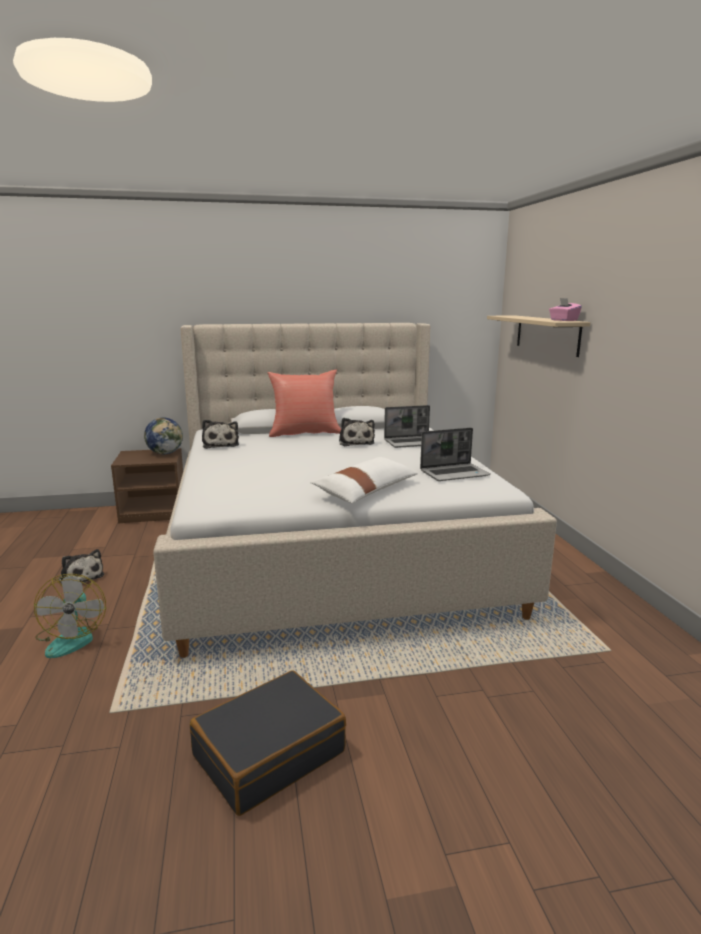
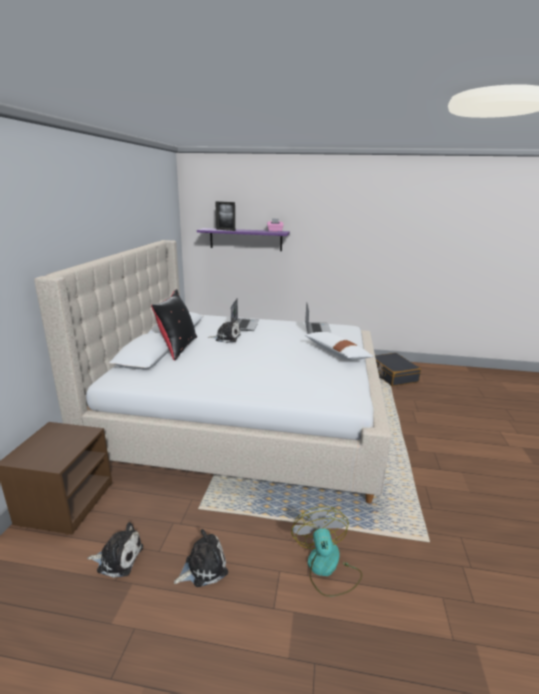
camera: 70 degrees left, 5 degrees up
fan [34,574,106,658] -> fan turned 105 degrees counterclockwise [291,506,362,597]
globe [144,417,183,454] -> none
black suitcase [190,670,346,816] -> black suitcase moved to [375,353,421,386]
plush toy [202,420,239,449] -> plush toy moved to [87,522,143,578]
red pillow [268,370,341,437] -> black pillow [151,289,197,360]
beige shelf [487,316,591,357] -> purple shelf [197,228,290,251]
none -> picture frame [215,201,235,231]

